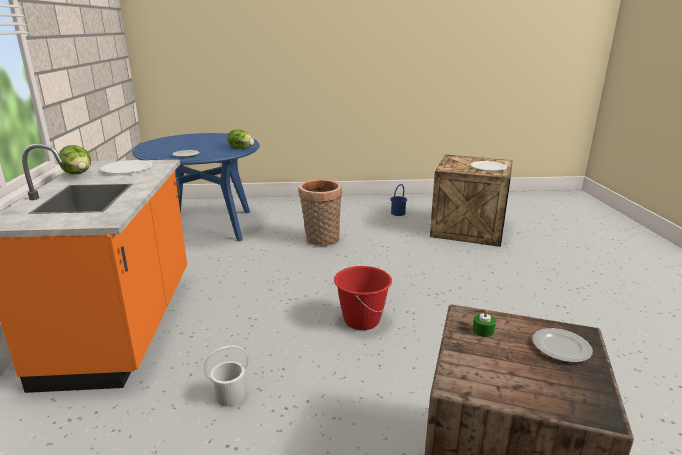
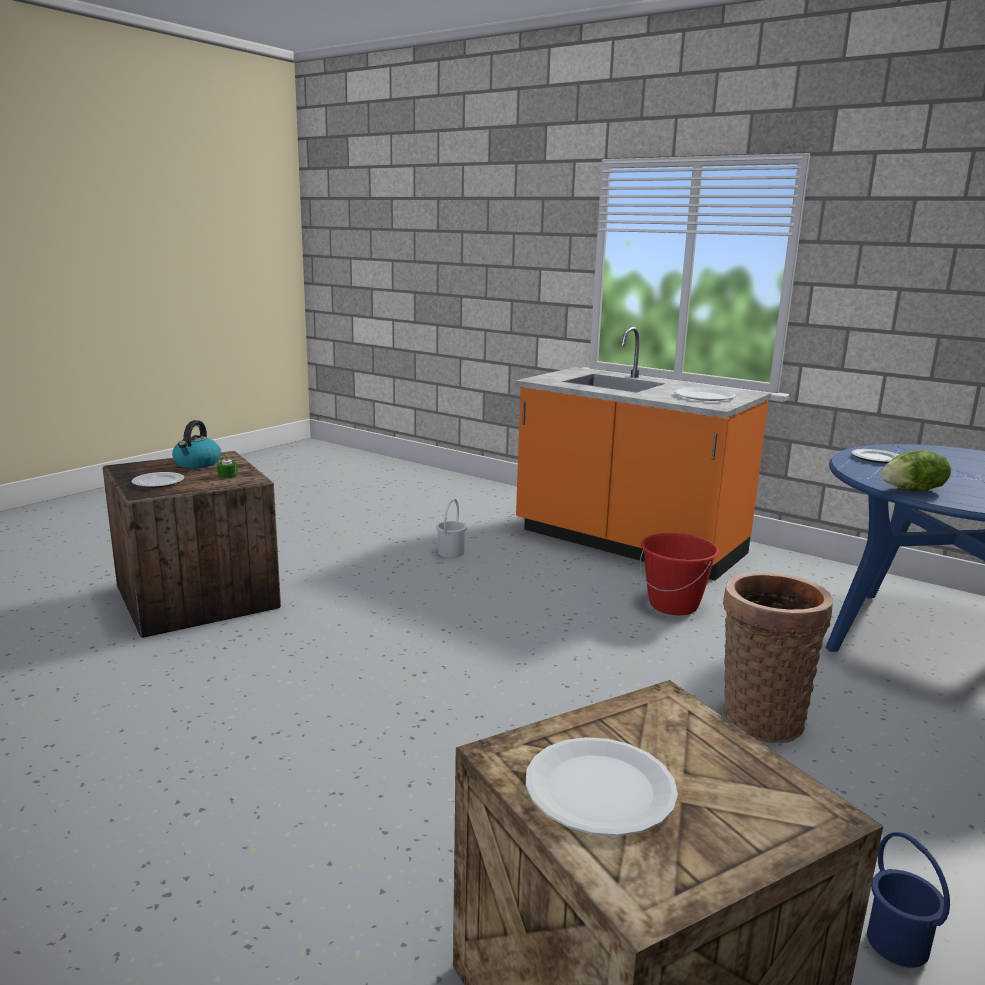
camera: 130 degrees right, 5 degrees down
lettuce [59,145,91,174] -> none
red bucket [334,266,392,330] -> red bucket moved to [640,533,719,615]
none -> kettle [172,420,221,468]

